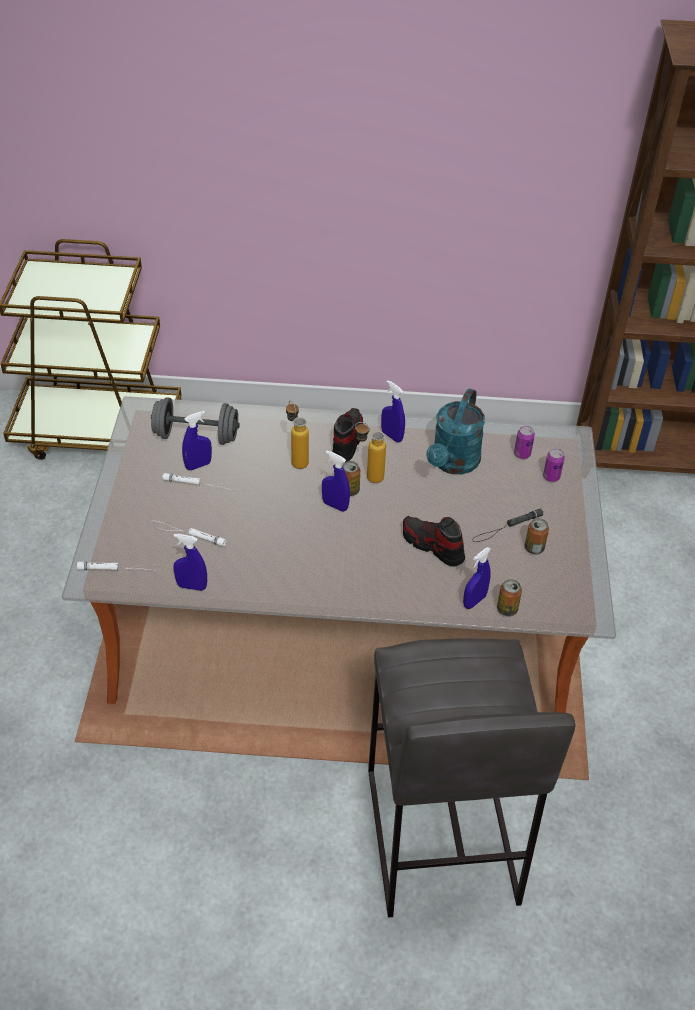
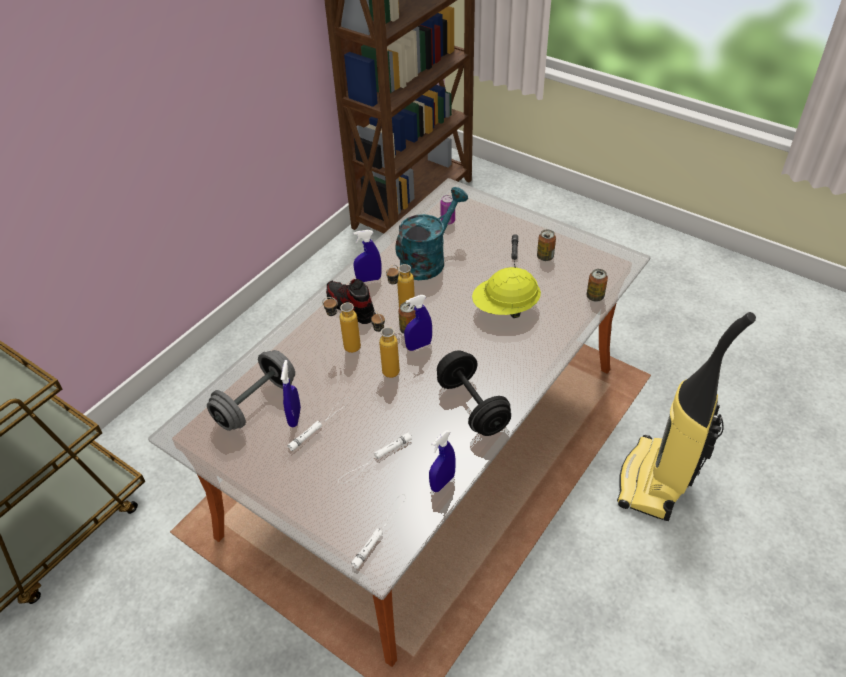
camera: 55 degrees left, 0 degrees up
grey stool [368,638,575,918] -> vacuum cleaner [617,312,756,521]
shoe [403,516,465,566] -> yellow hard hat [472,267,541,318]
turquoise watering can [427,388,485,474] -> turquoise watering can turned 105 degrees counterclockwise [395,187,468,280]
blue spray bottle [463,547,491,609] -> none
can [543,448,565,482] -> none
none -> bottle [371,311,400,378]
none -> black dumbbell [437,351,511,436]

